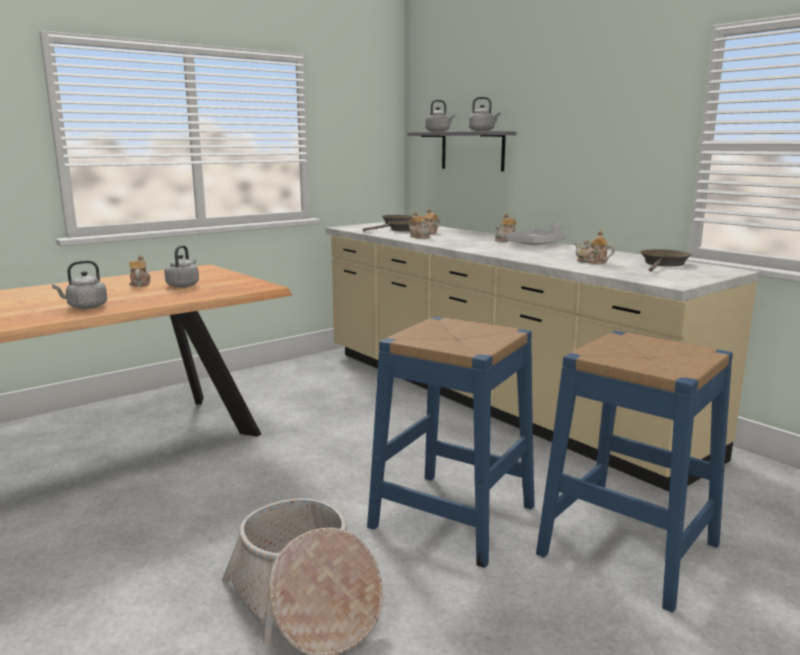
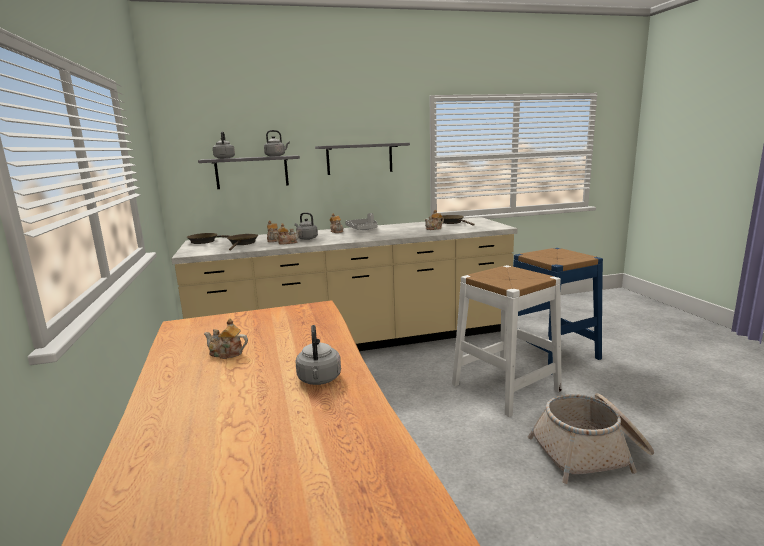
camera: 65 degrees left, 0 degrees up
grey kettle [165,245,199,287] -> grey kettle moved to [295,212,318,240]
blue stool [367,317,535,568] -> white stool [452,265,562,417]
none -> grey shelf [315,143,410,175]

